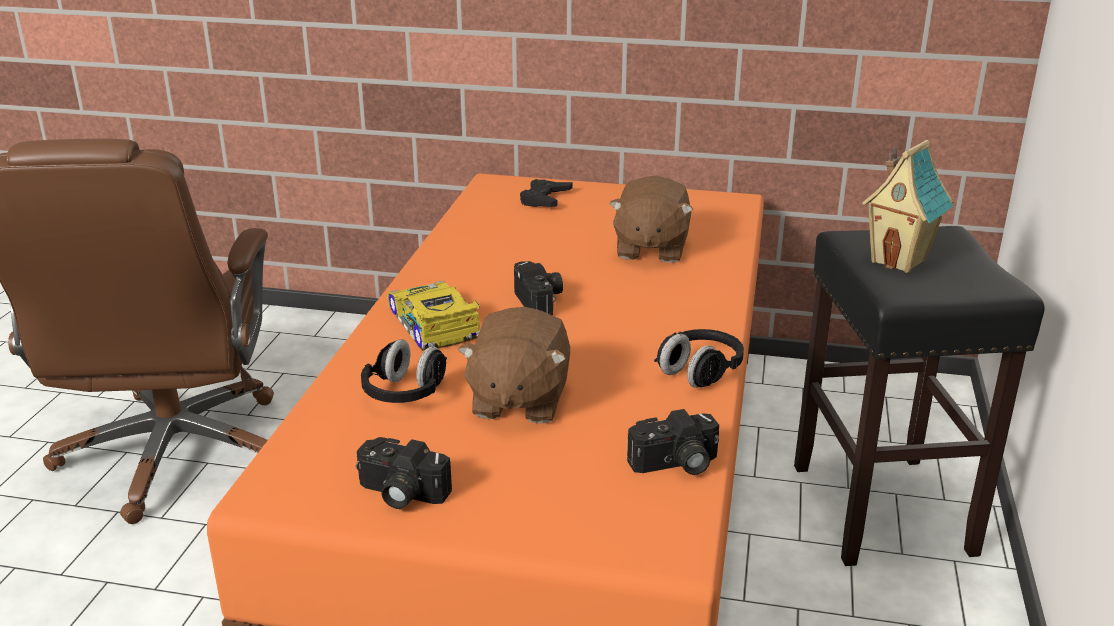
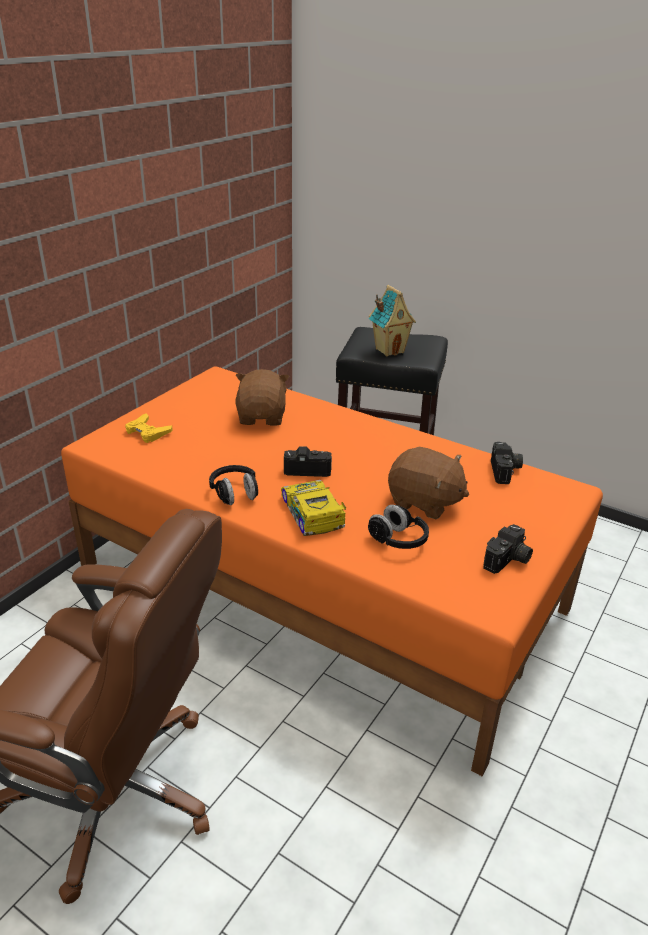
camera: 70 degrees left, 5 degrees up
toy car [387,281,480,351] -> toy car turned 75 degrees clockwise [281,480,346,536]
black game controller [520,179,572,207] -> yellow game controller [125,413,173,443]
brown plush toy [609,176,693,263] -> brown plush toy turned 120 degrees counterclockwise [235,369,289,426]
black headphones [654,329,744,388] -> black headphones moved to [209,465,258,505]

